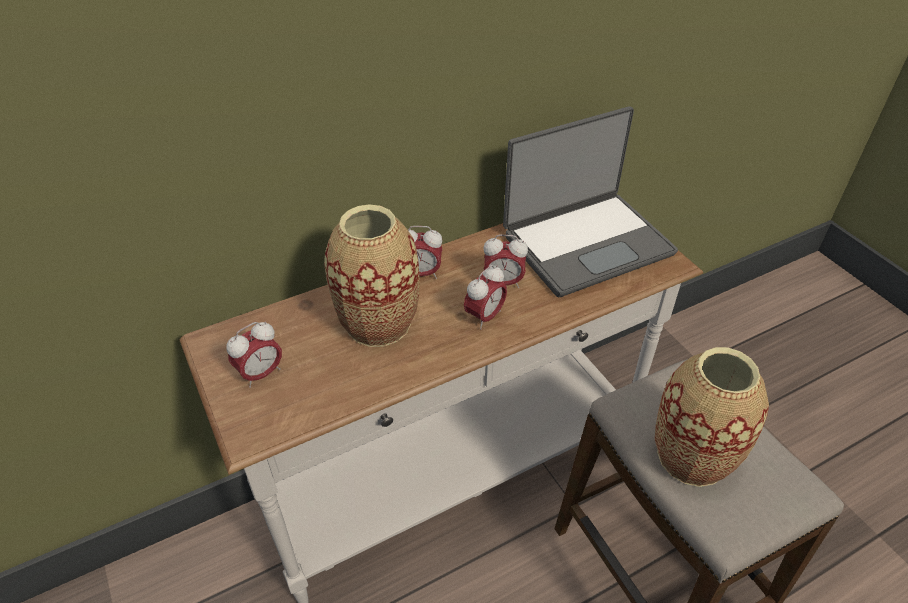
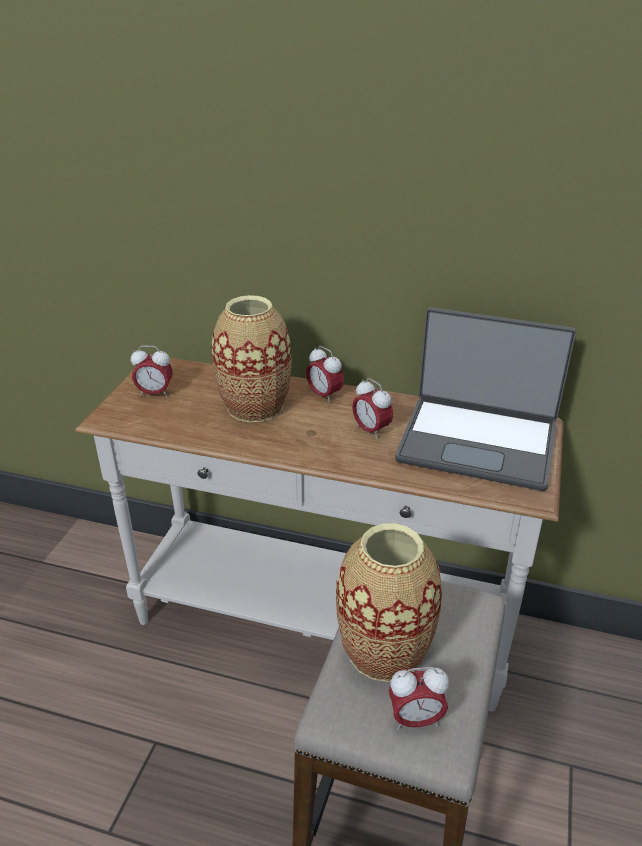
camera: 45 degrees right, 10 degrees down
alarm clock [464,265,507,329] -> alarm clock moved to [389,667,449,730]

